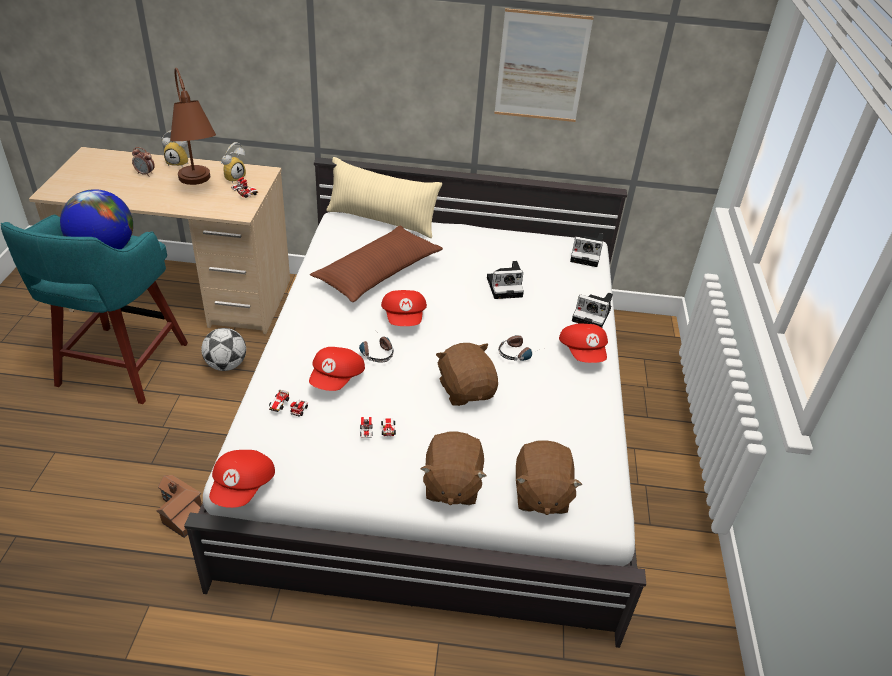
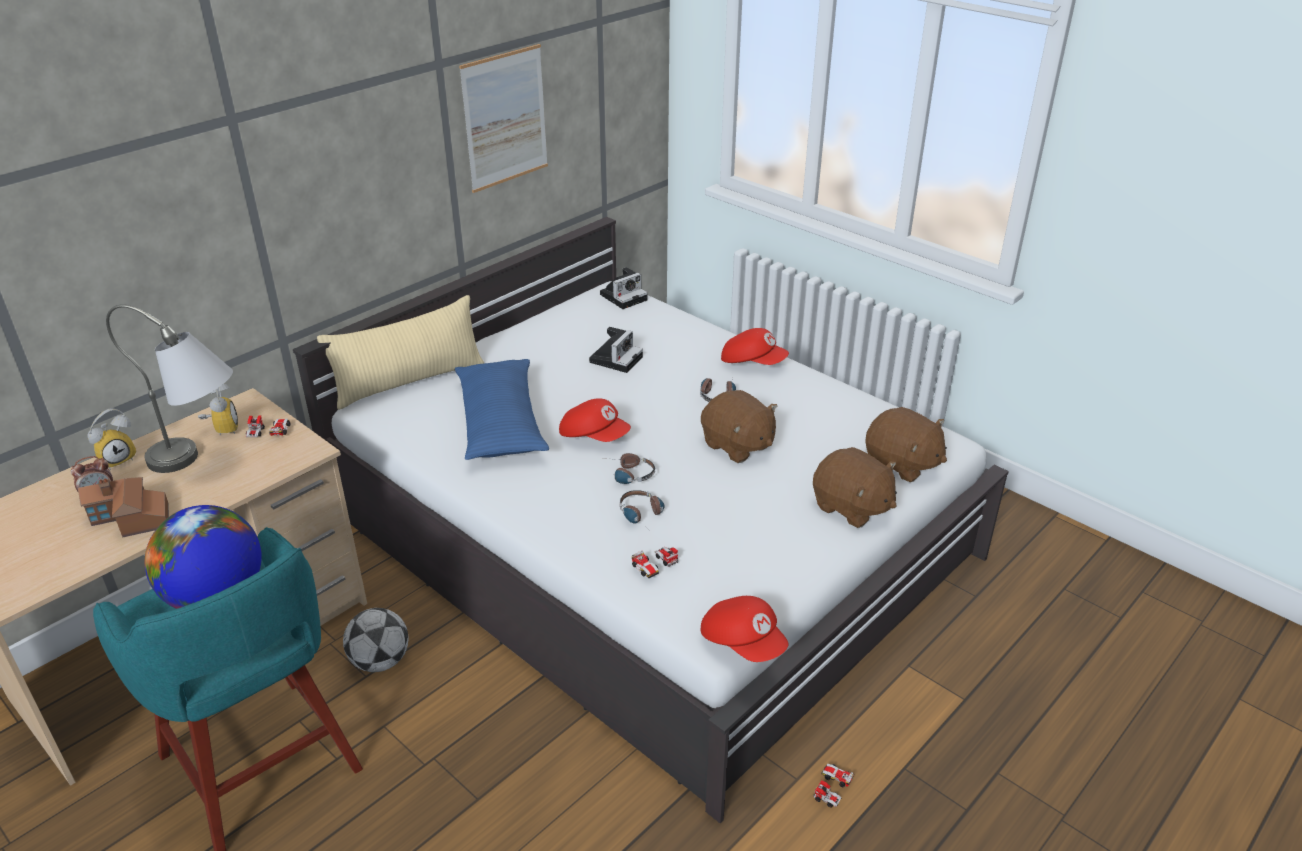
camera: 50 degrees left, 5 degrees down
toy house [157,475,202,538] -> toy house moved to [78,477,169,537]
brown table lamp [170,68,216,185] -> grey table lamp [106,304,233,473]
red cap [309,347,365,391] -> headphones [620,490,665,526]
brown pillow [310,226,443,302] -> blue pillow [455,359,549,460]
toy car [360,417,396,438] -> toy car moved to [813,764,854,808]
brown plush toy [436,343,498,406] -> brown plush toy turned 150 degrees counterclockwise [701,390,778,463]
camera [572,293,613,328] -> none

